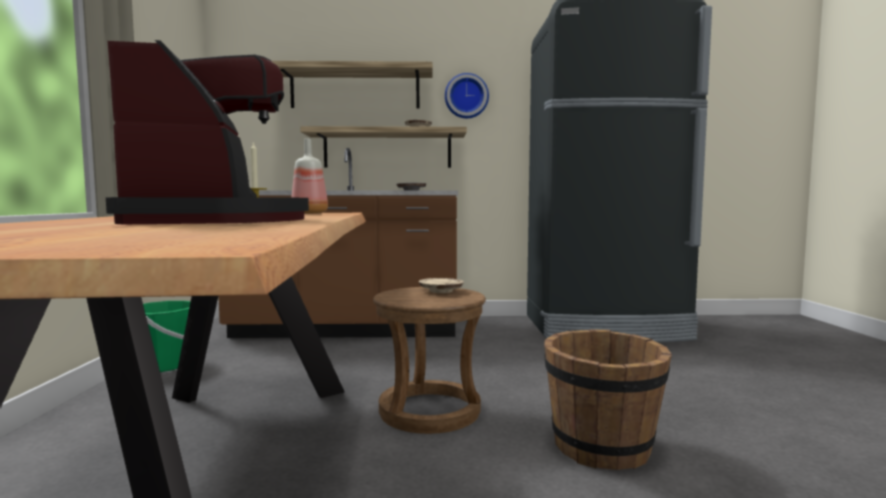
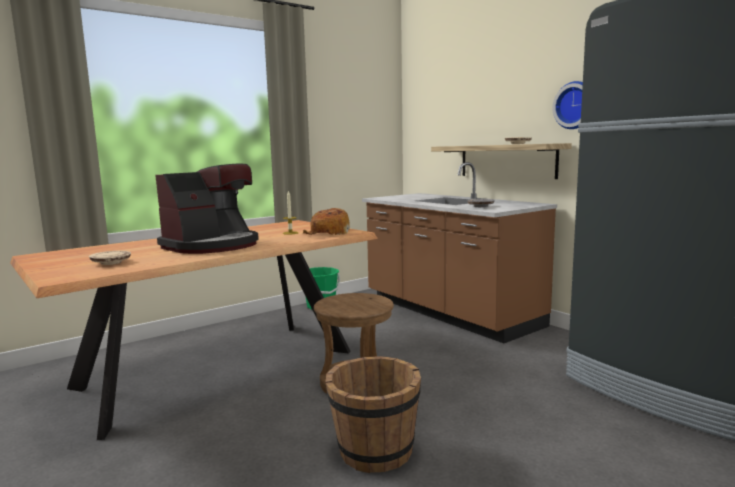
camera: 55 degrees right, 5 degrees up
shelf [272,61,433,109] -> none
bottle [291,139,328,214] -> bread [303,208,350,235]
beige plate [419,278,464,293] -> beige plate moved to [89,251,131,265]

